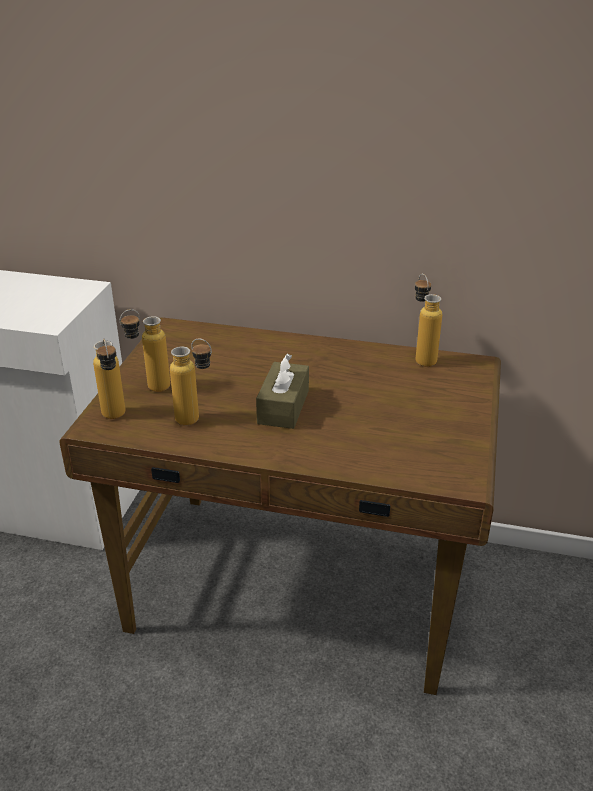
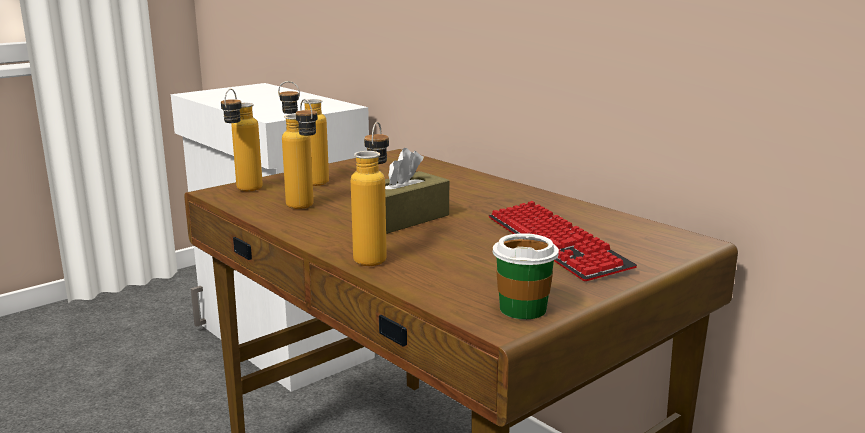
camera: 35 degrees right, 15 degrees down
bottle [415,274,442,367] -> bottle moved to [351,122,389,266]
none -> keyboard [489,201,637,281]
none -> cup [492,233,559,319]

